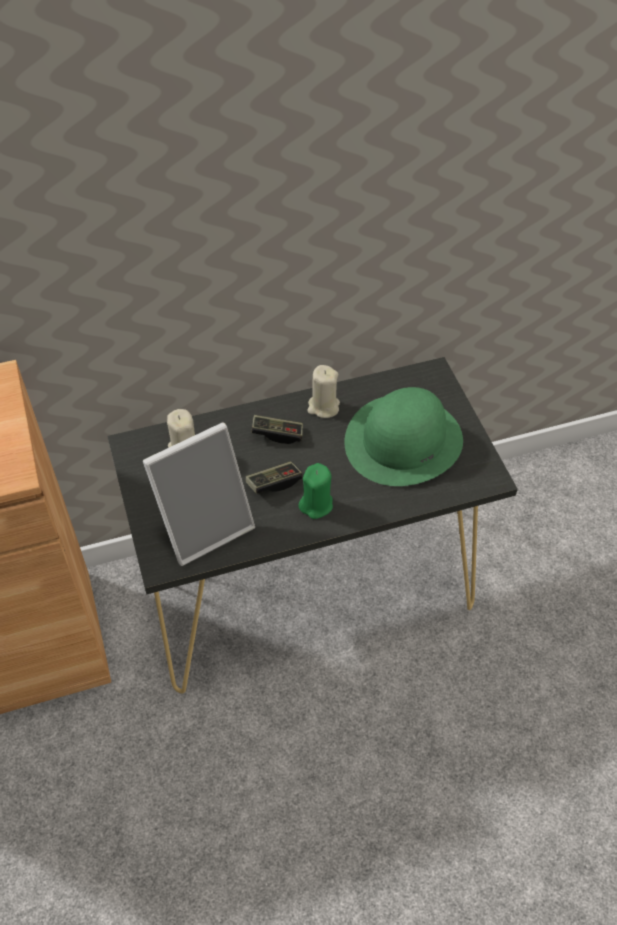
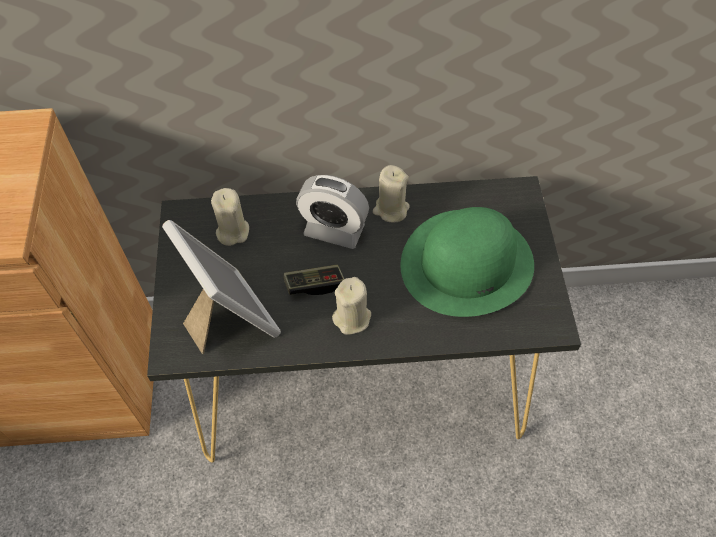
camera: 15 degrees right, 5 degrees up
picture frame [143,422,255,566] -> picture frame turned 105 degrees counterclockwise [162,220,281,354]
game controller [251,415,303,444] -> alarm clock [296,175,369,249]
green candle [298,463,333,519] -> beige candle [332,277,371,335]

